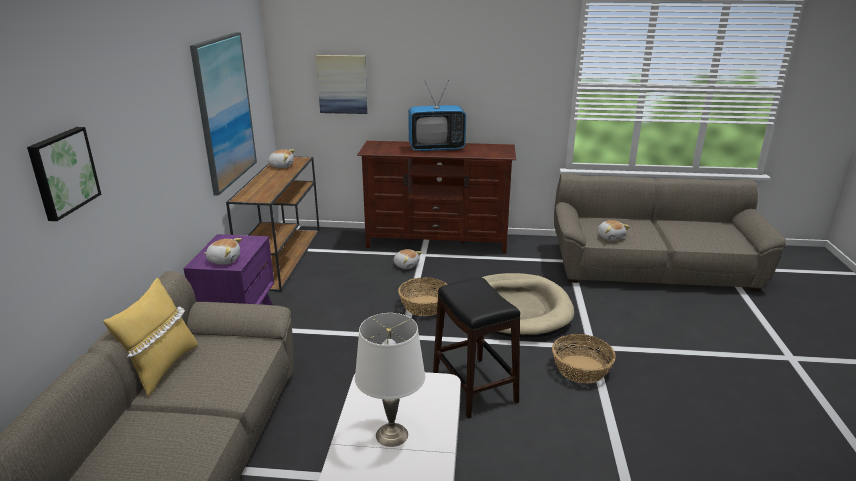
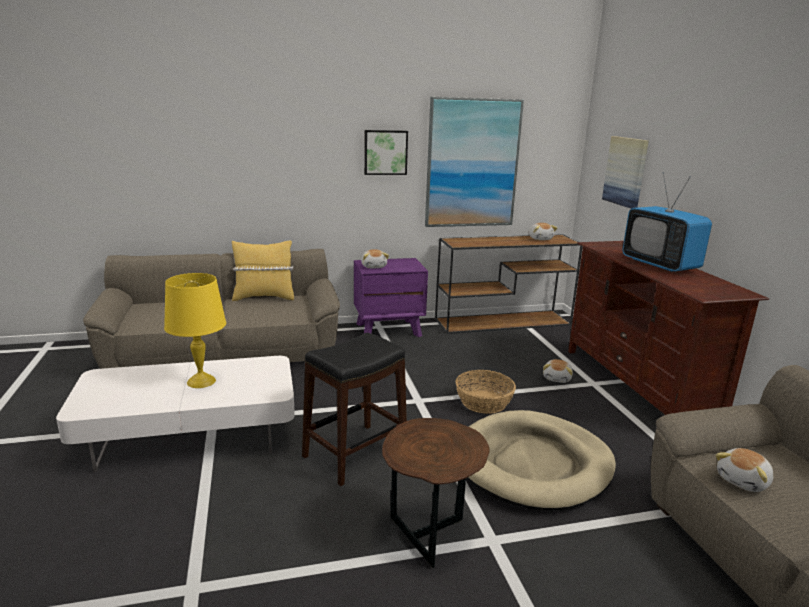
camera: 70 degrees right, 5 degrees down
picture [27,127,101,221] -> picture moved to [364,130,408,175]
white table lamp [355,313,425,447] -> yellow table lamp [164,273,226,388]
basket [552,334,616,383] -> brown side table [382,418,489,568]

